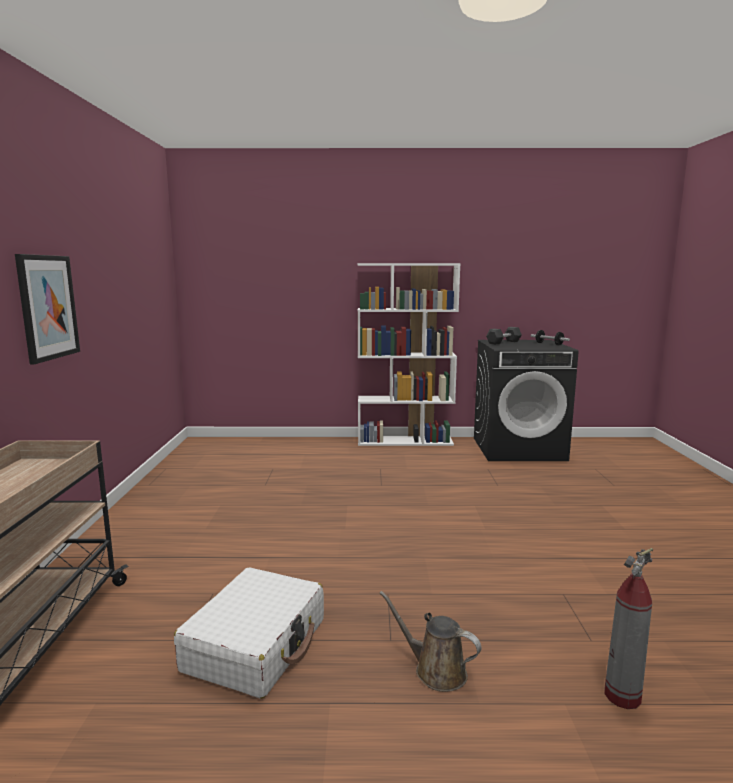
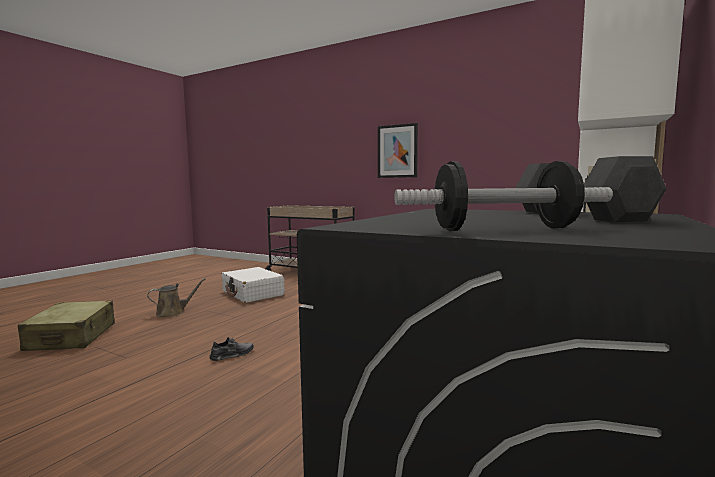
camera: 120 degrees right, 5 degrees down
fire extinguisher [604,548,653,709] -> beige suitcase [18,300,115,351]
none -> grey shoe [209,337,254,361]

